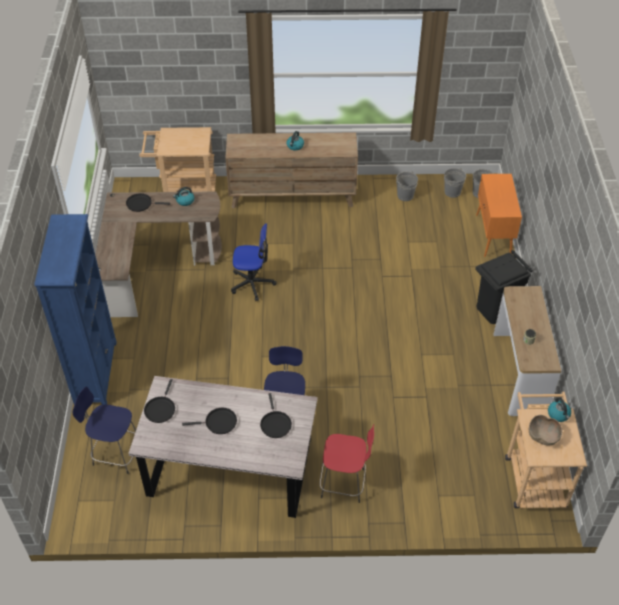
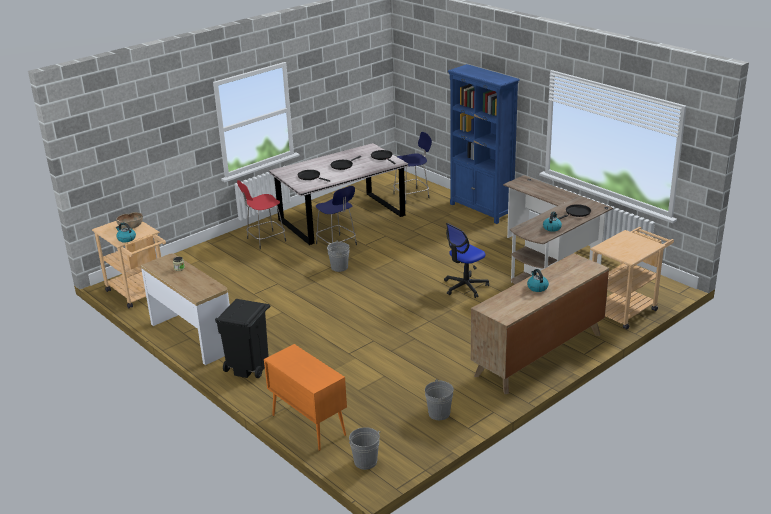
camera: 140 degrees right, 20 degrees down
grey bucket [444,168,466,198] -> grey bucket moved to [327,240,349,272]

